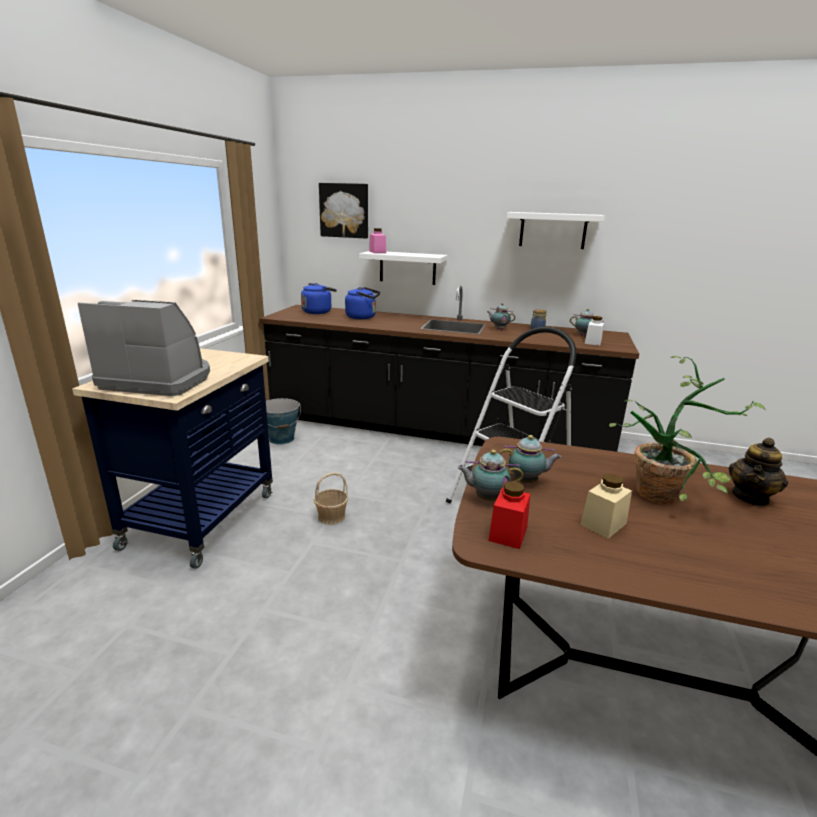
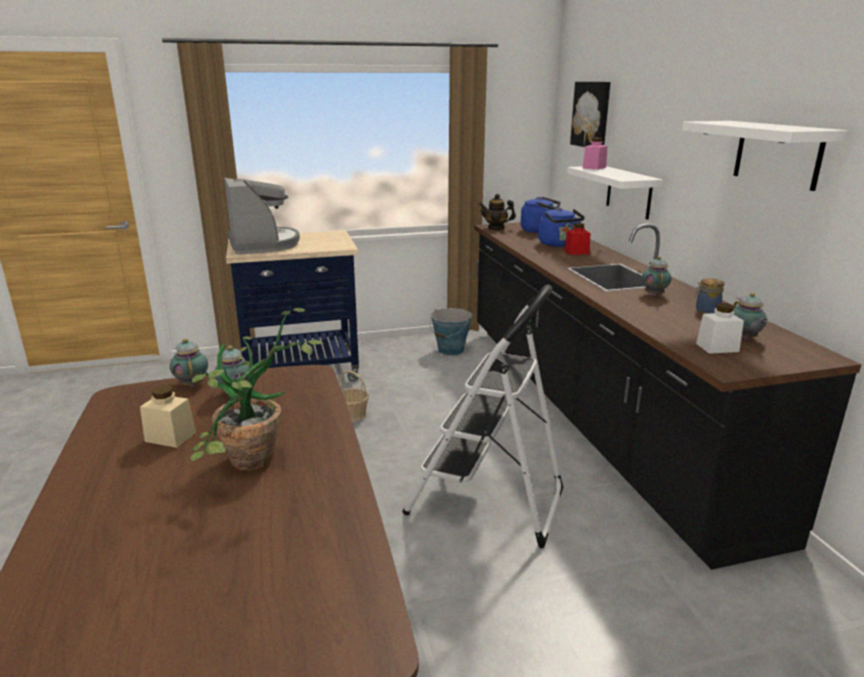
camera: 60 degrees right, 0 degrees up
red jar [489,481,530,549] -> red jar moved to [564,223,590,255]
teapot [729,437,788,507] -> teapot moved to [479,194,516,230]

